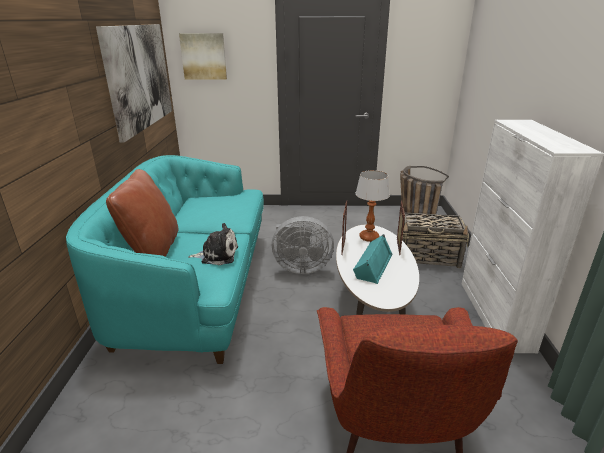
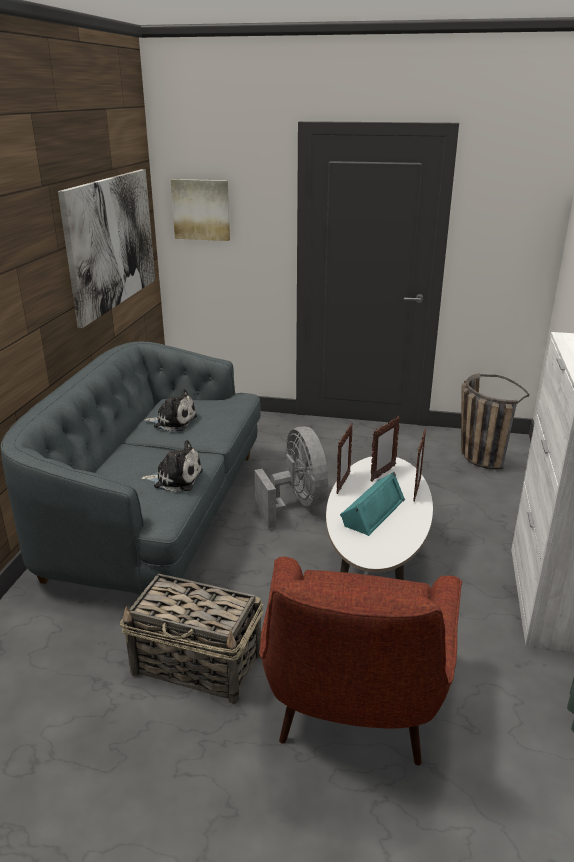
camera: 10 degrees right, 0 degrees up
turquoise sofa [66,155,264,364] -> grey sofa [1,342,261,595]
brown pillow [106,169,178,257] -> none
grey fan [272,216,334,274] -> grey fan turned 120 degrees counterclockwise [254,427,328,528]
table lamp [356,170,390,242] -> picture frame [370,416,400,482]
basket [402,213,469,268] -> basket moved to [120,574,263,704]
none -> plush toy [144,389,197,431]

